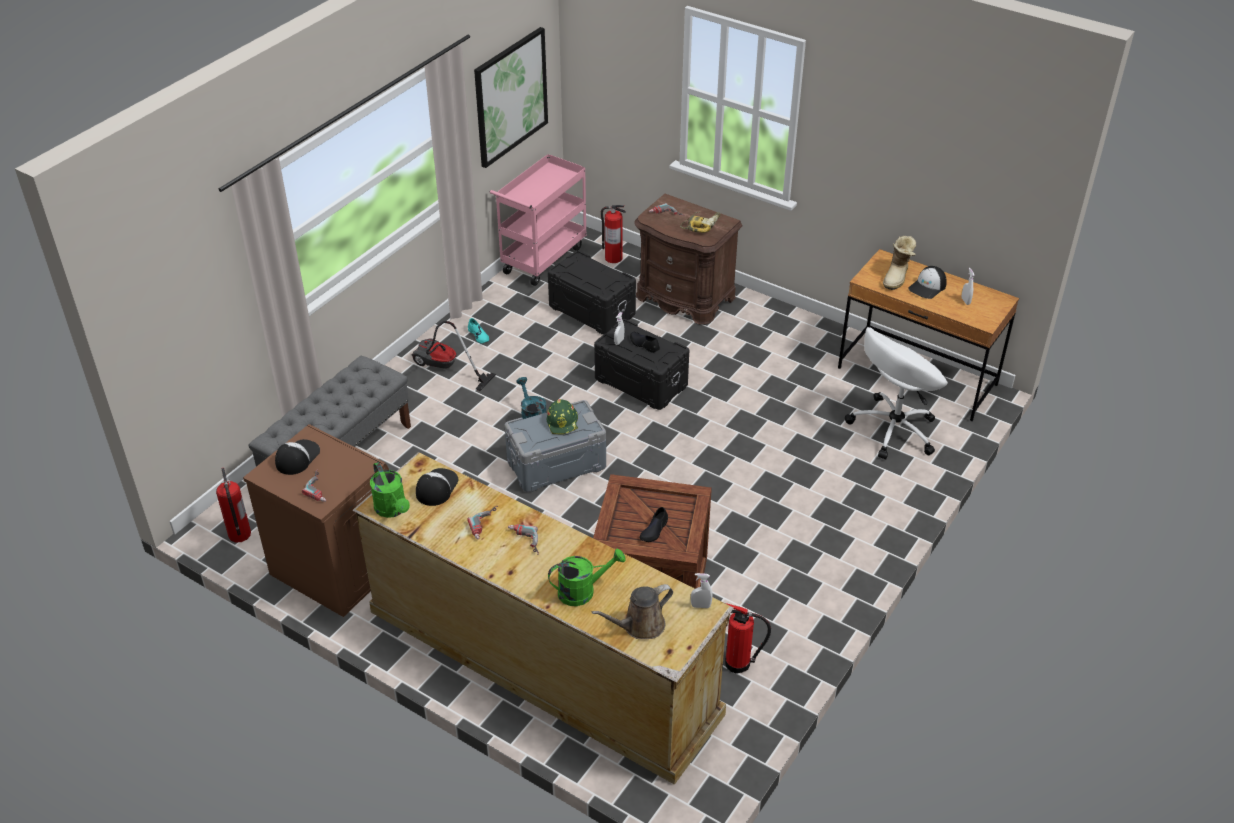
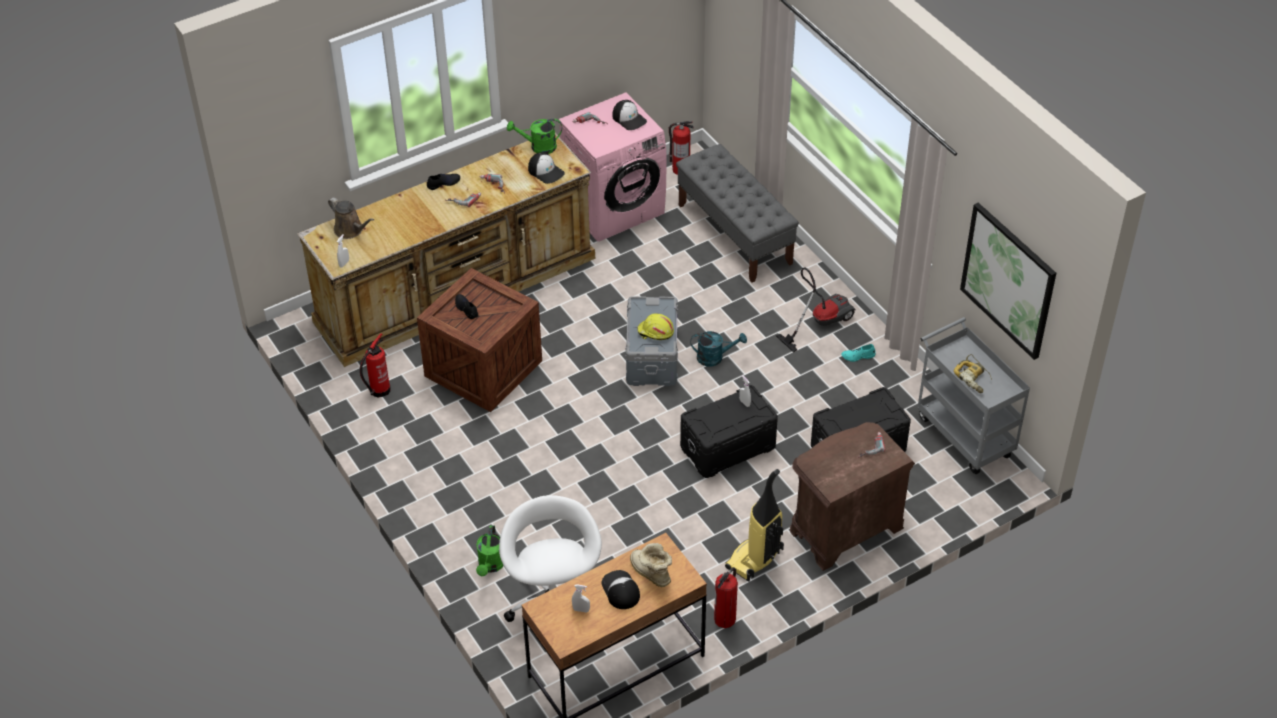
camera: 115 degrees right, 5 degrees up
brown washing machine [243,424,389,617] -> pink washing machine [559,92,666,242]
pink cart [490,154,586,286] -> grey cart [917,317,1030,474]
green hard hat [547,399,578,434] -> yellow hard hat [637,313,674,340]
green watering can [548,549,626,606] -> green watering can moved to [476,525,504,576]
brown watering can [592,584,673,639] -> brown watering can turned 135 degrees clockwise [328,198,374,239]
fire extinguisher [601,205,626,263] -> fire extinguisher moved to [714,567,738,628]
black shoe [630,332,660,353] -> black shoe moved to [427,174,460,190]
power drill [680,211,720,233] -> power drill moved to [953,354,992,393]
none -> vacuum cleaner [725,469,784,582]

